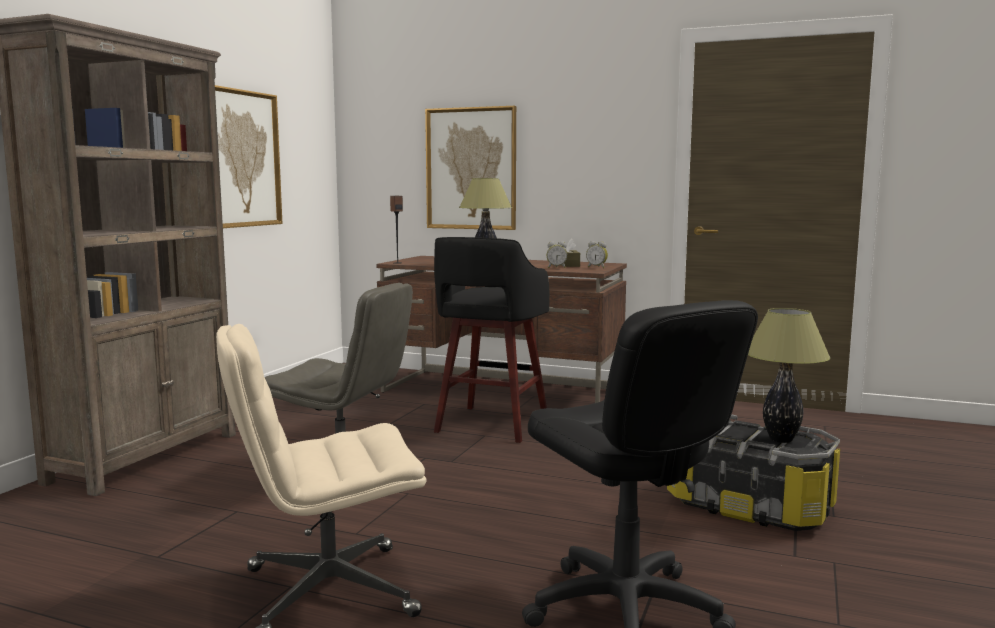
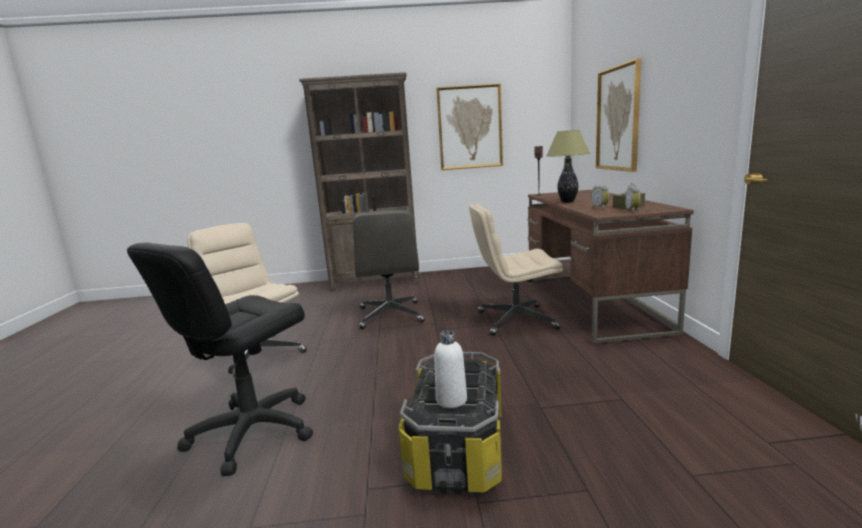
camera: 65 degrees right, 5 degrees up
black stool [434,237,550,443] -> beige office chair [469,204,563,336]
table lamp [748,308,830,443] -> white bottle [434,330,467,408]

